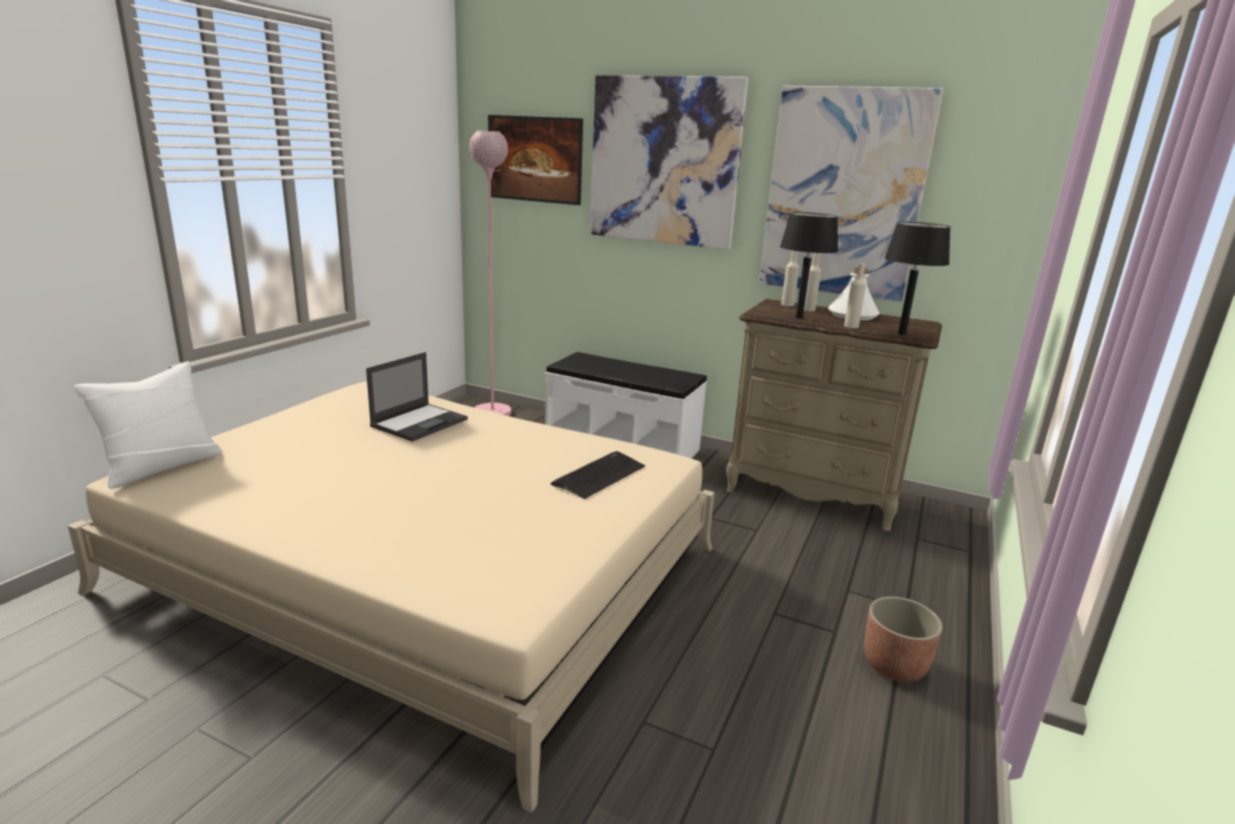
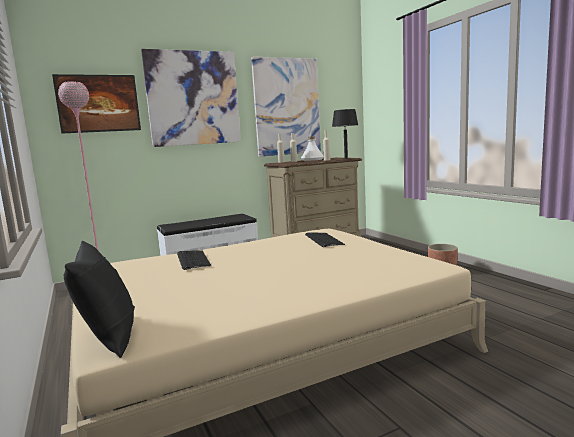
camera: 50 degrees left, 10 degrees down
white pillow [73,361,223,489] -> black pillow [64,241,135,358]
laptop [366,352,468,442] -> keyboard [177,251,212,270]
black table lamp [780,212,838,319] -> none

